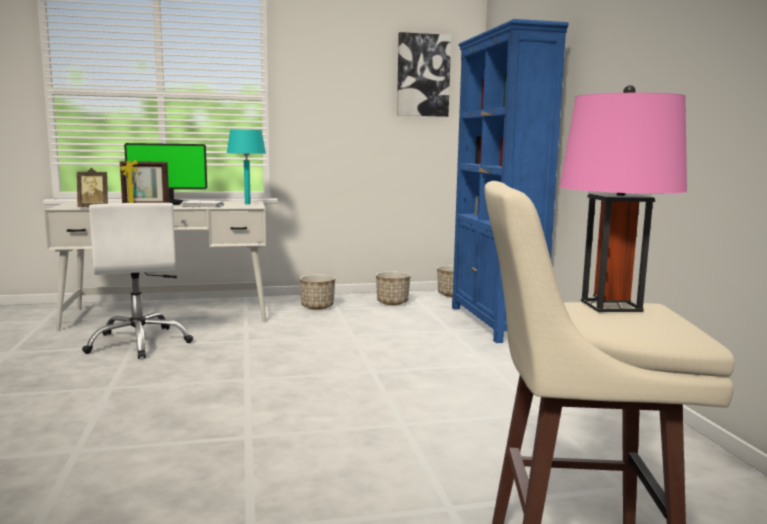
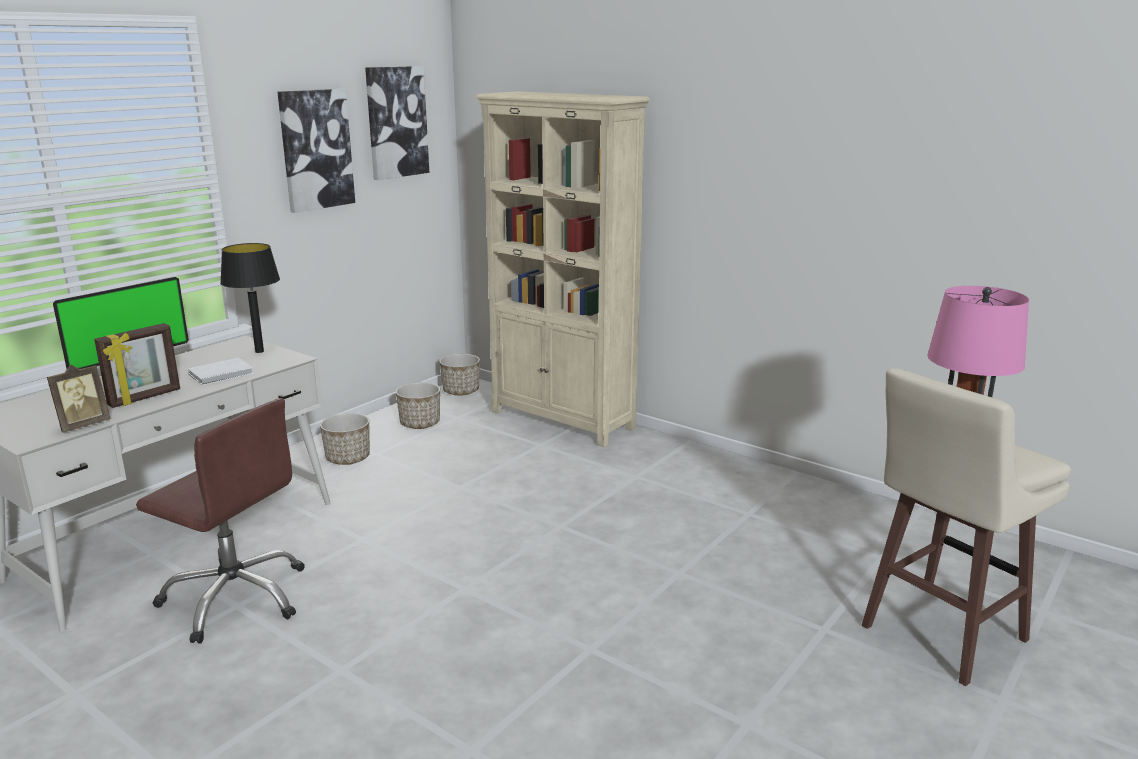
camera: 40 degrees left, 10 degrees up
white office chair [82,203,193,359] -> brown office chair [136,398,305,644]
turquoise table lamp [227,130,266,204] -> black table lamp [220,243,280,353]
blue bookcase [452,19,569,343] -> beige bookcase [476,91,650,447]
none -> picture [278,89,355,213]

